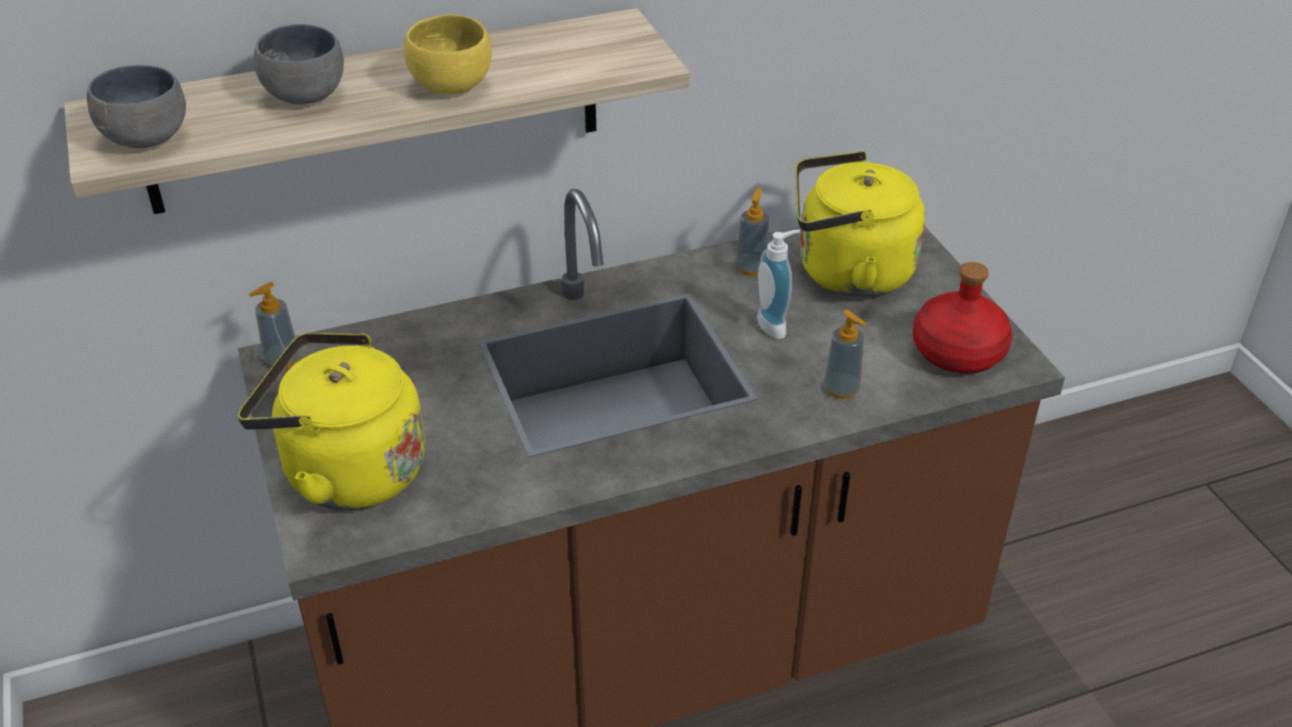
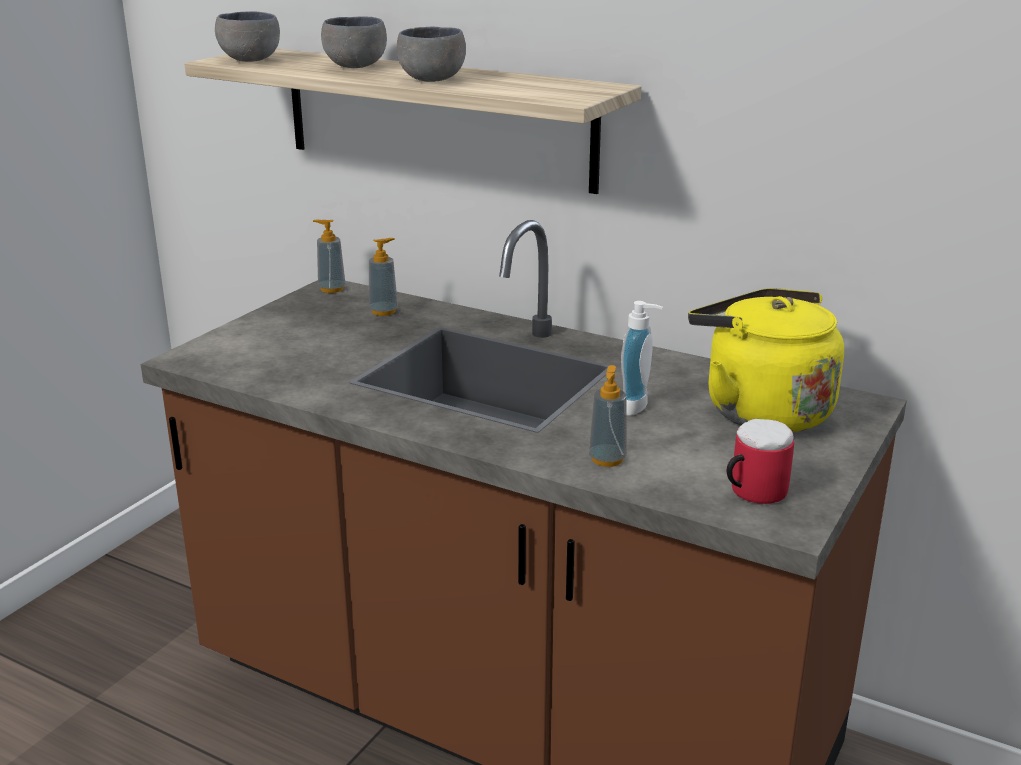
camera: 50 degrees right, 15 degrees down
yellow kettle [238,333,425,510] -> none
yellow bowl [404,15,492,94] -> grey bowl [397,27,466,82]
soap dispenser [736,188,769,276] -> soap dispenser moved to [369,238,398,316]
red bottle [913,262,1012,374] -> mug [727,419,794,504]

